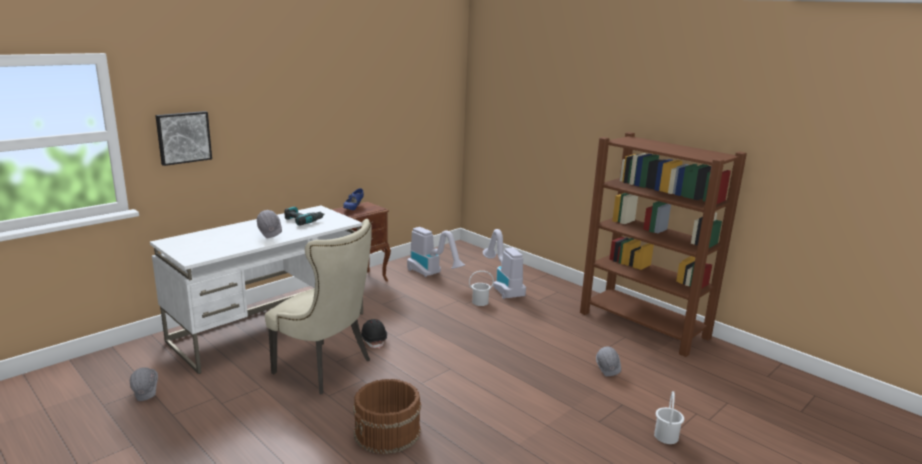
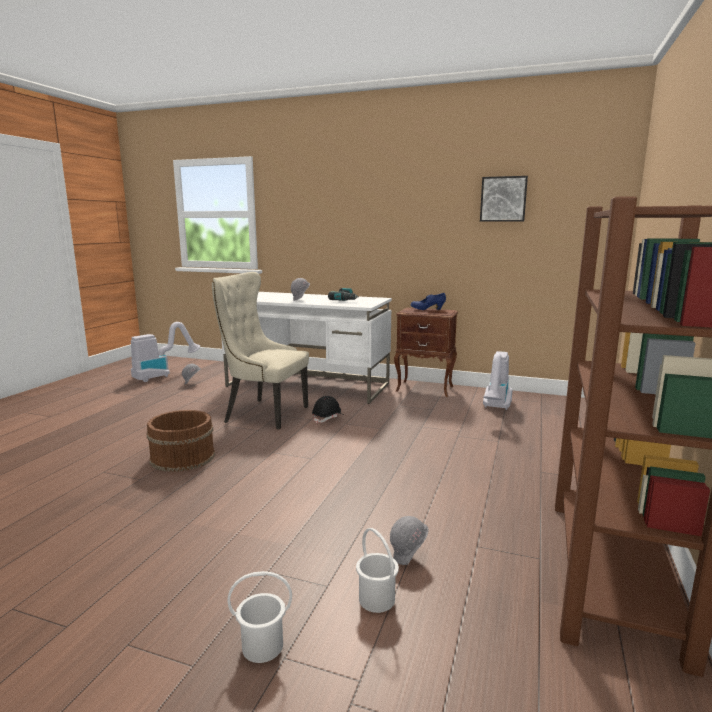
camera: 65 degrees right, 5 degrees down
picture [155,111,212,166] -> picture moved to [480,176,528,222]
beige chair [265,219,372,395] -> beige chair turned 105 degrees clockwise [212,272,309,430]
white bucket [469,271,494,306] -> white bucket moved to [356,528,399,613]
vacuum cleaner [483,229,526,299] -> vacuum cleaner moved to [131,322,200,382]

